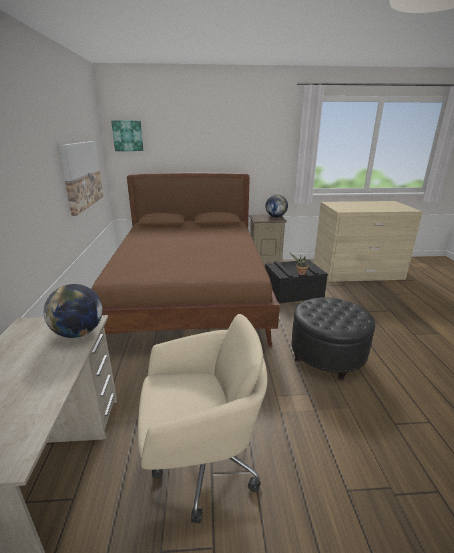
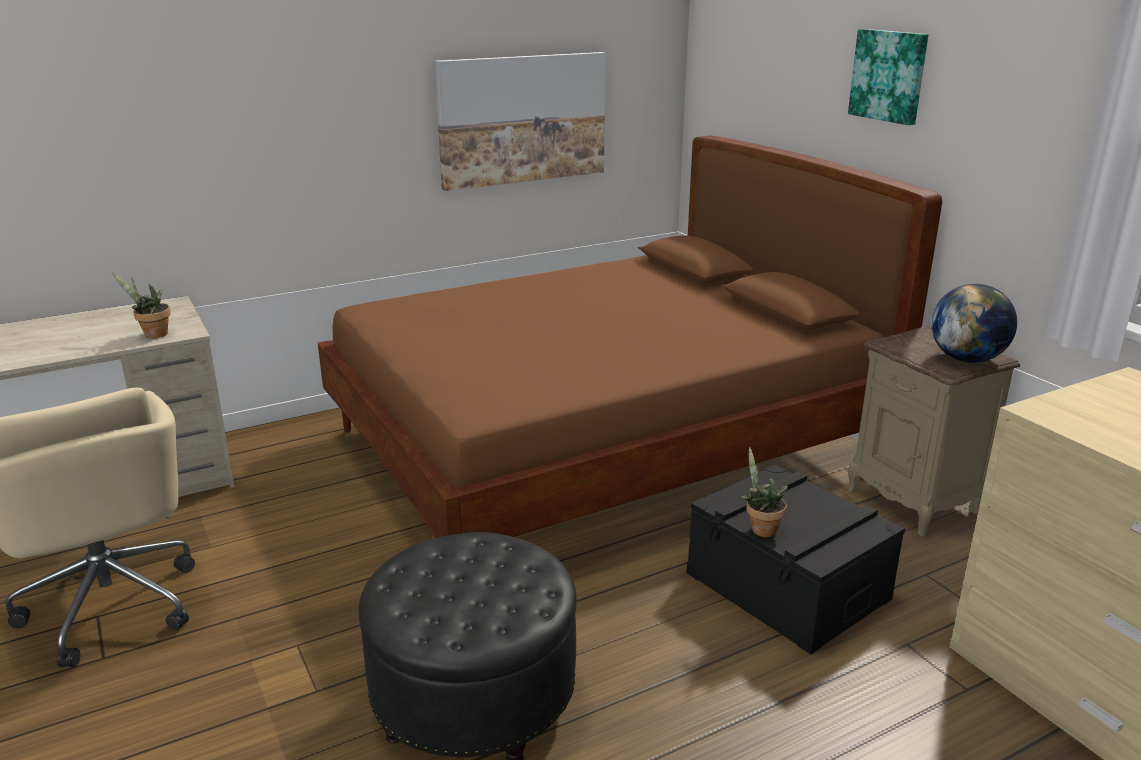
camera: 65 degrees right, 0 degrees up
globe [44,284,103,338] -> potted plant [112,272,171,338]
picture [111,121,144,151] -> picture moved to [848,29,928,125]

